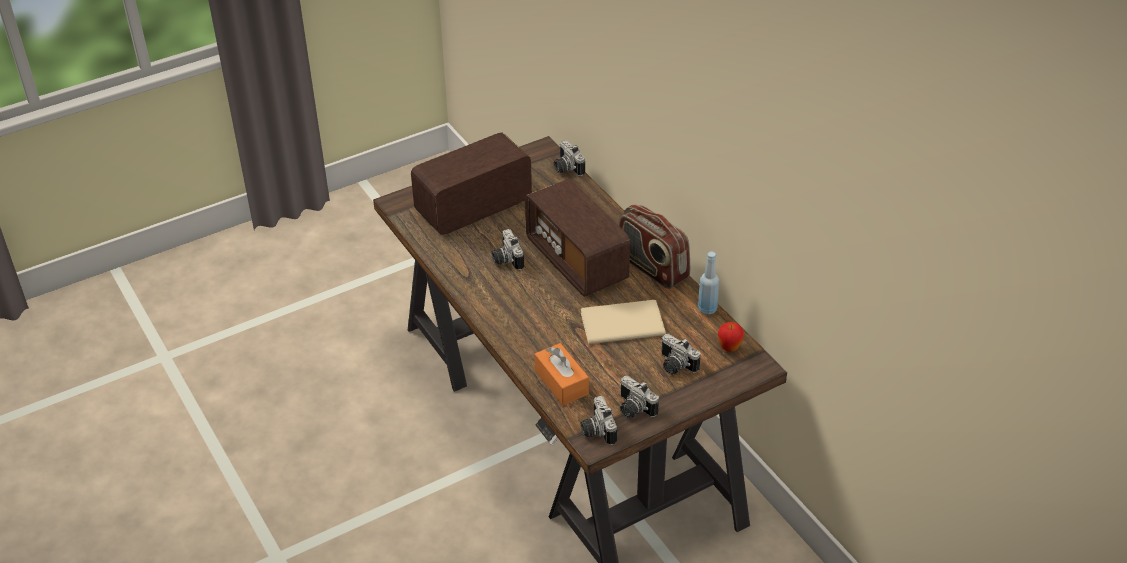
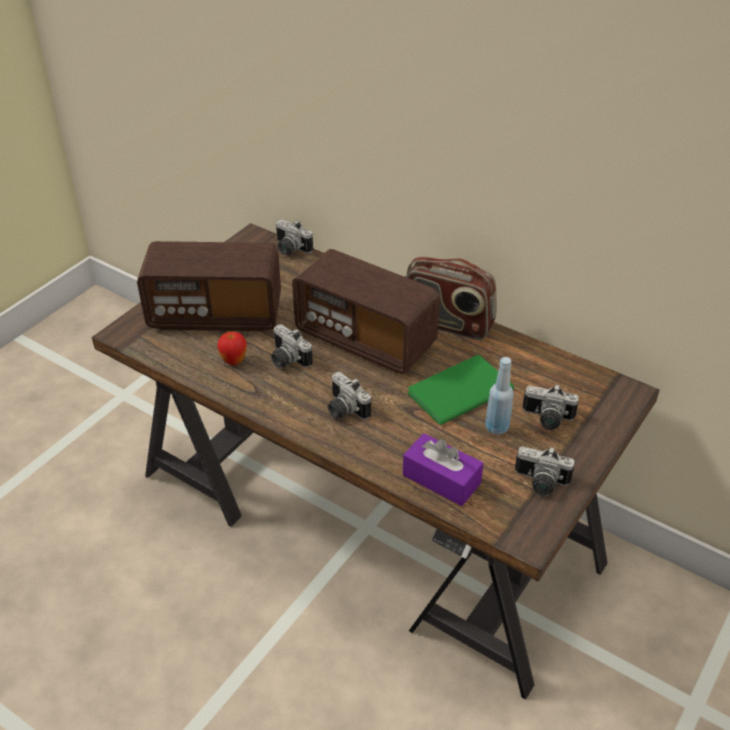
camera: 25 degrees left, 0 degrees up
radio [411,132,532,235] -> radio turned 120 degrees counterclockwise [137,241,281,331]
orange tissue box [535,343,589,405] -> purple tissue box [403,433,484,506]
camera [580,396,617,445] -> camera moved to [327,372,371,420]
beige book [581,300,666,344] -> green book [408,355,514,425]
blue bottle [698,251,719,315] -> blue bottle moved to [485,357,514,435]
apple [718,322,744,352] -> apple moved to [217,332,247,365]

